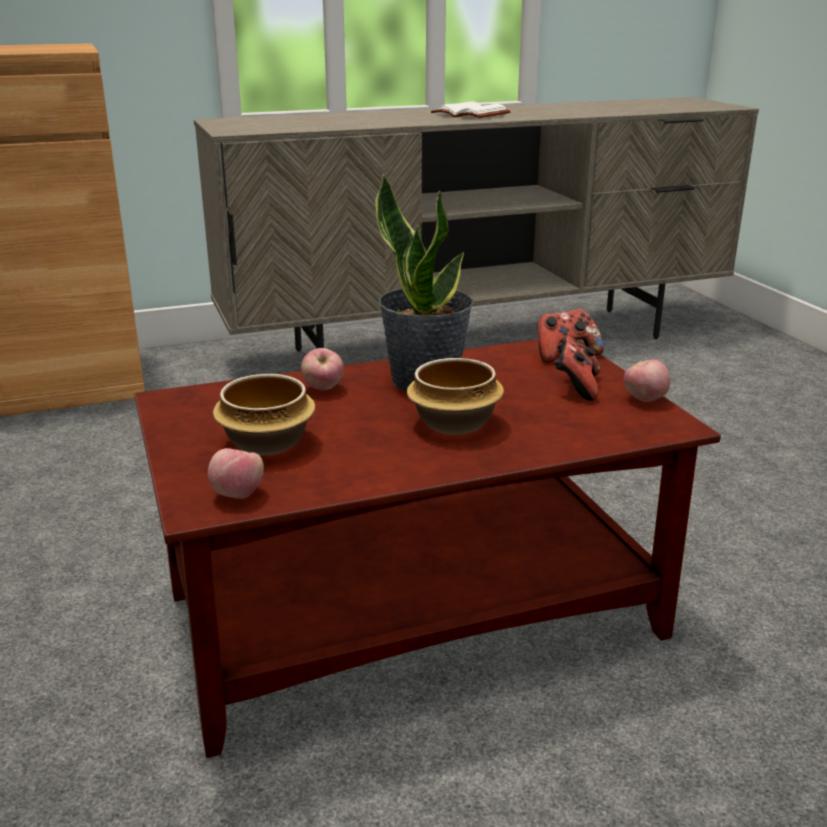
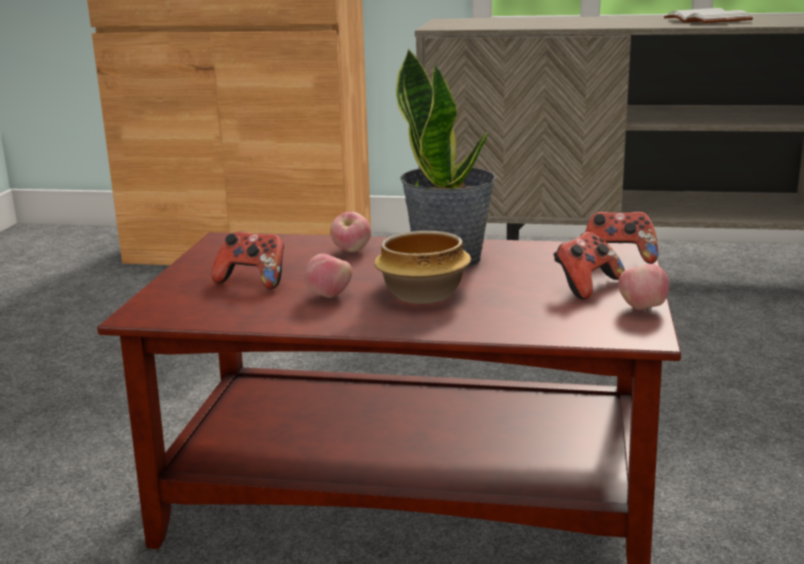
camera: 30 degrees right, 5 degrees down
apple [208,448,264,499] -> apple moved to [305,254,352,298]
bowl [213,374,315,456] -> game controller [211,231,284,289]

